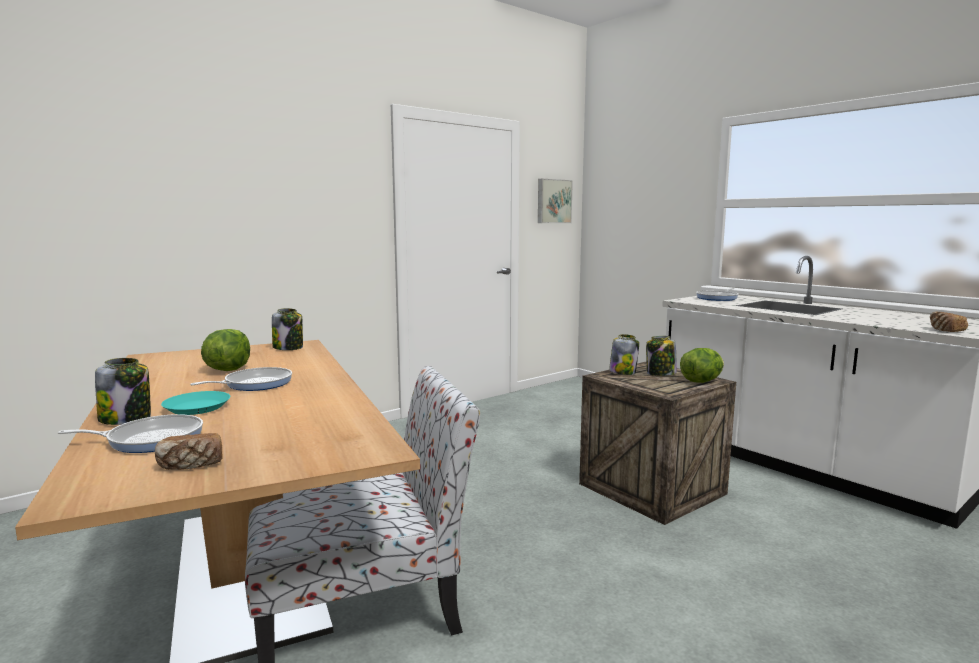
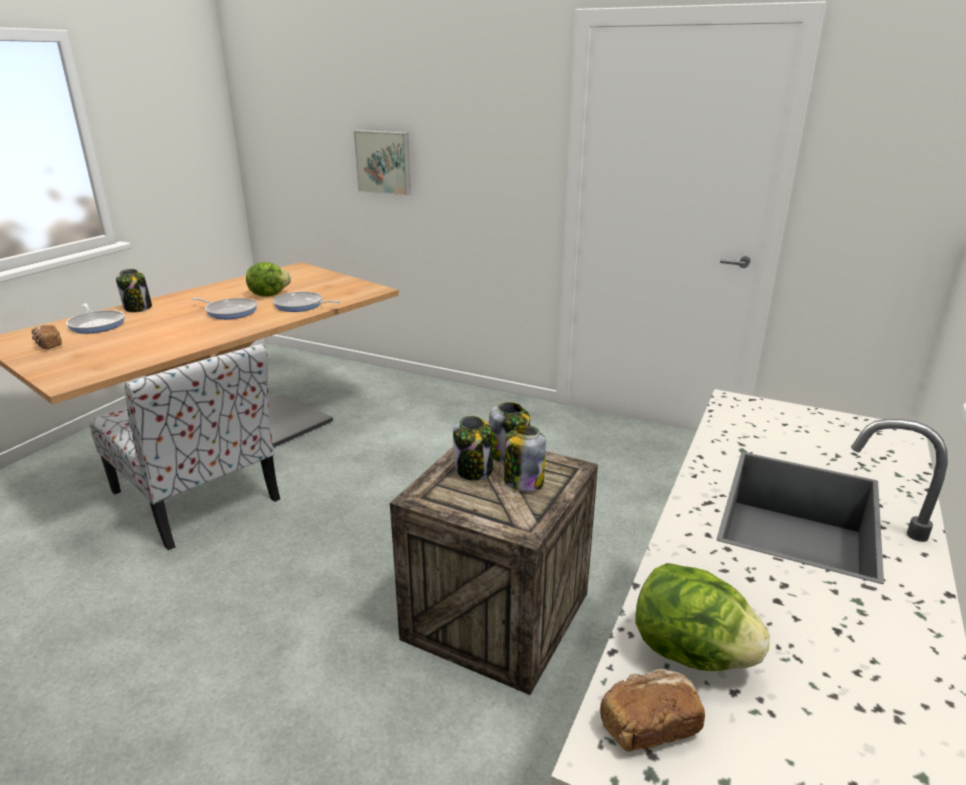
camera: 65 degrees right, 15 degrees up
turquoise plate [161,391,230,415] -> none
jar [272,308,303,350] -> jar moved to [453,416,493,481]
picture [538,179,573,223] -> picture moved to [354,130,411,196]
lettuce [680,348,724,383] -> lettuce moved to [635,563,770,671]
frying pan [696,288,739,301] -> frying pan moved to [273,292,341,312]

